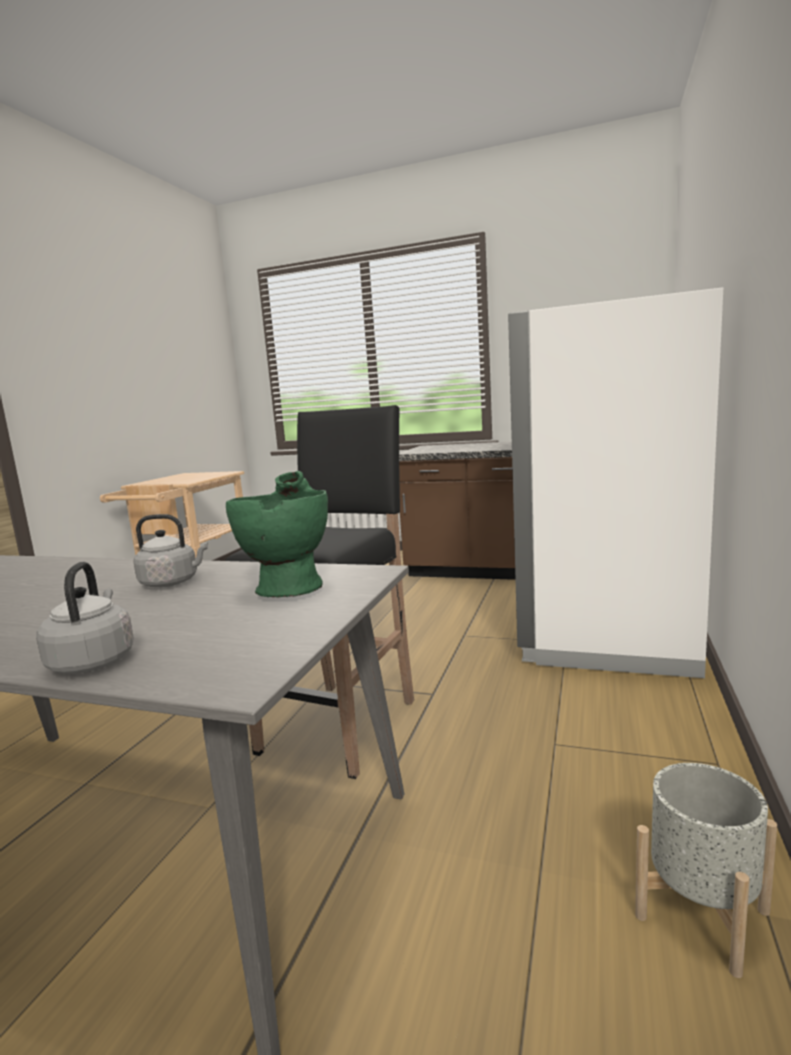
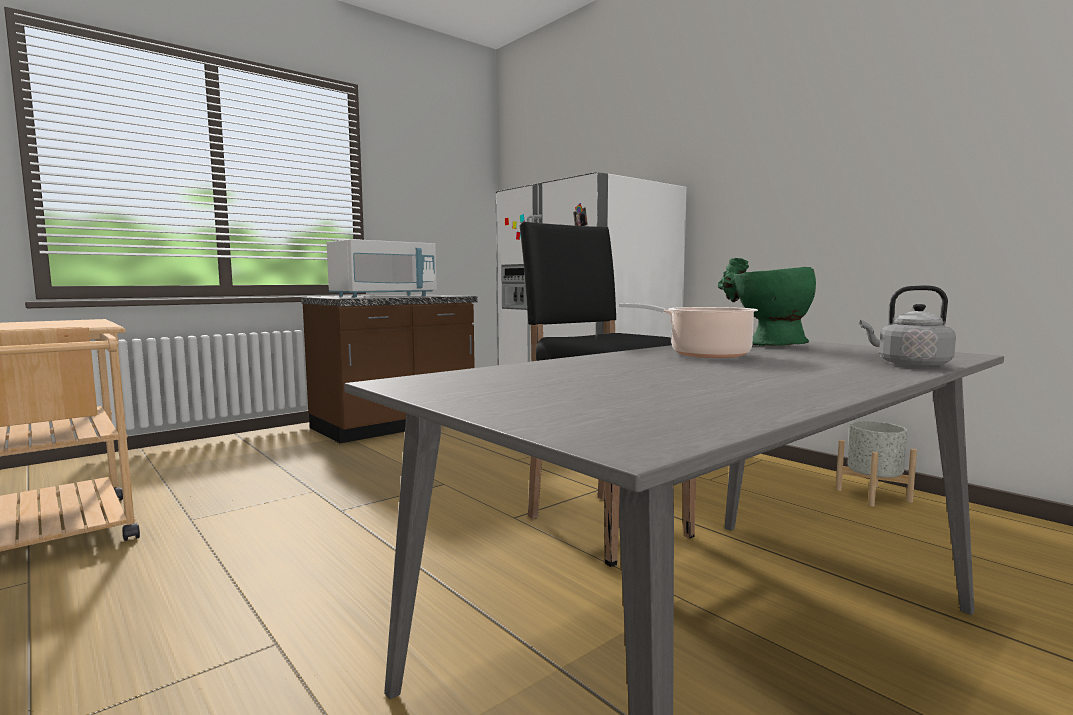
camera: 60 degrees left, 5 degrees down
grey kettle [134,514,208,587] -> cooking pot [619,303,758,358]
none -> white microwave [327,239,437,297]

